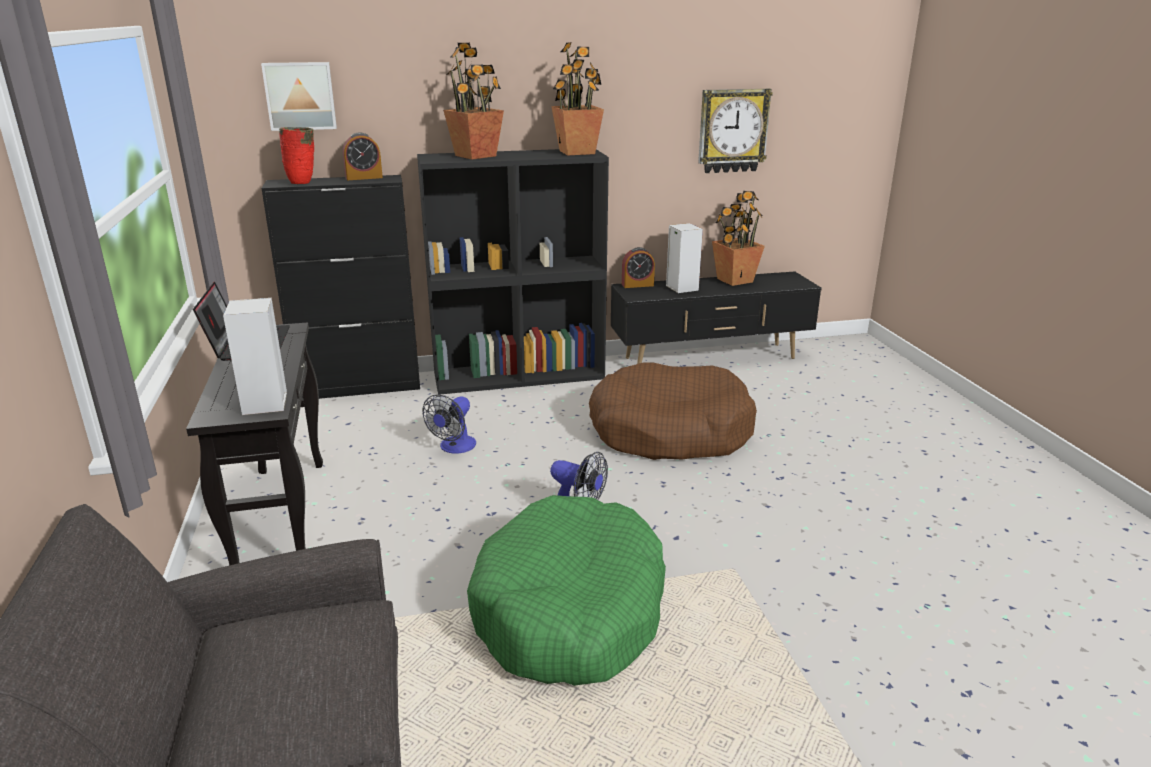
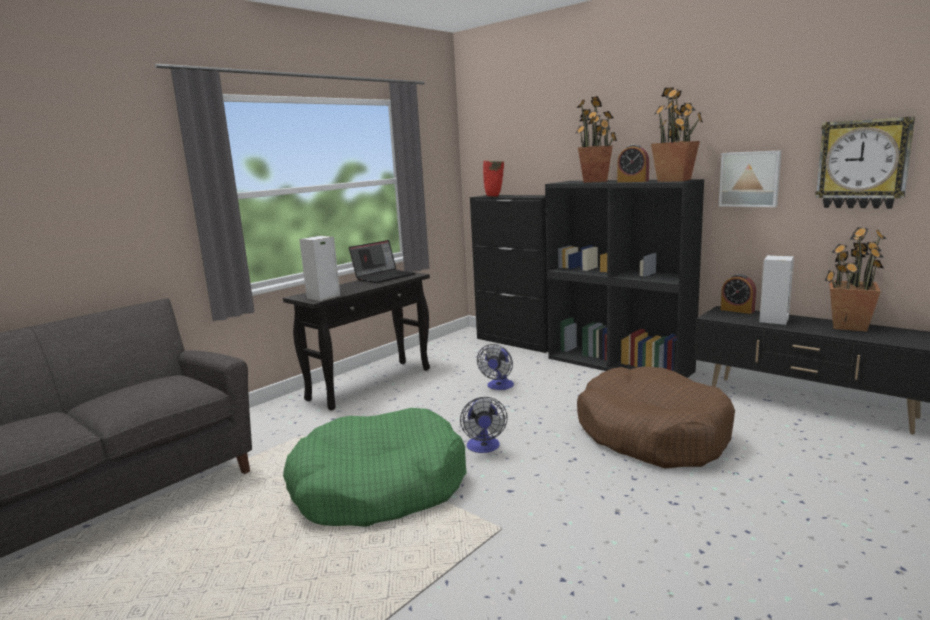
camera: 55 degrees right, 10 degrees down
picture [261,62,337,131] -> picture moved to [719,150,781,207]
alarm clock [343,132,383,180] -> alarm clock moved to [617,145,649,182]
fan [422,394,476,454] -> fan turned 60 degrees counterclockwise [477,344,514,390]

